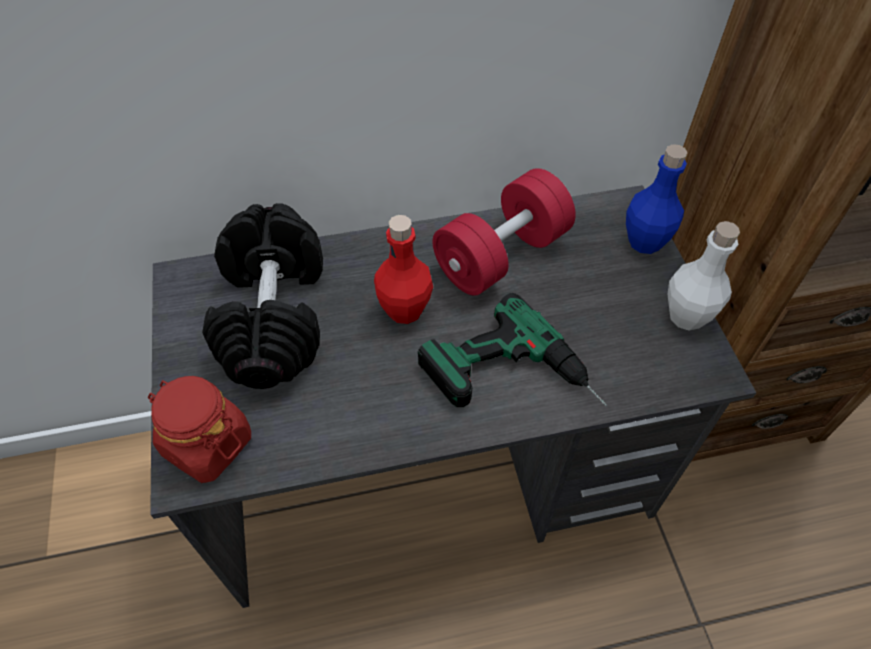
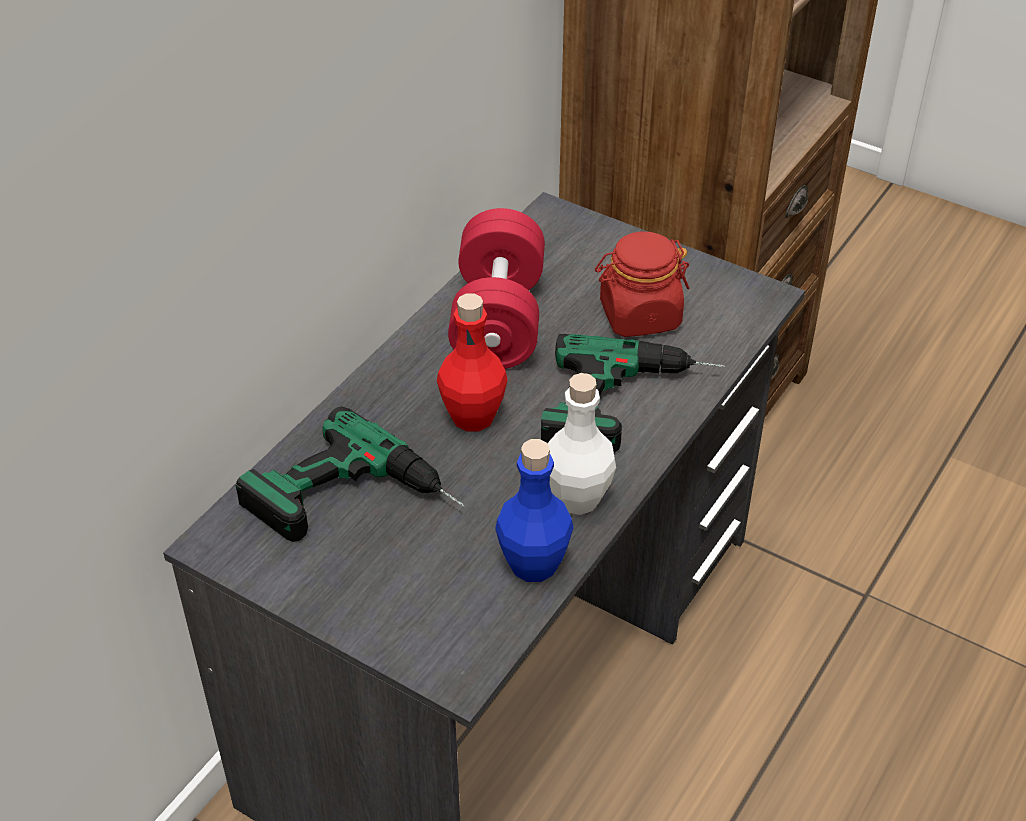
camera: 45 degrees left, 10 degrees down
red jar [148,376,251,483] -> red jar moved to [595,231,689,337]
black dumbbell [202,203,323,389] -> power drill [236,406,465,542]
blue bottle [626,144,688,254] -> blue bottle moved to [495,439,574,582]
white bottle [668,221,740,331] -> white bottle moved to [548,373,616,515]

